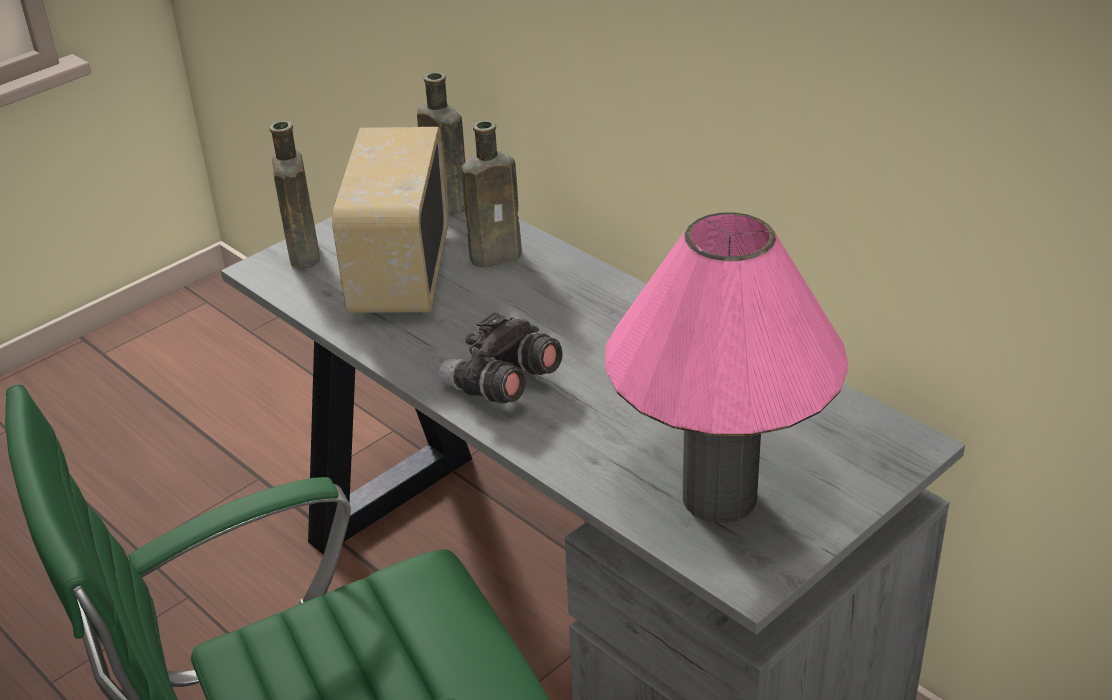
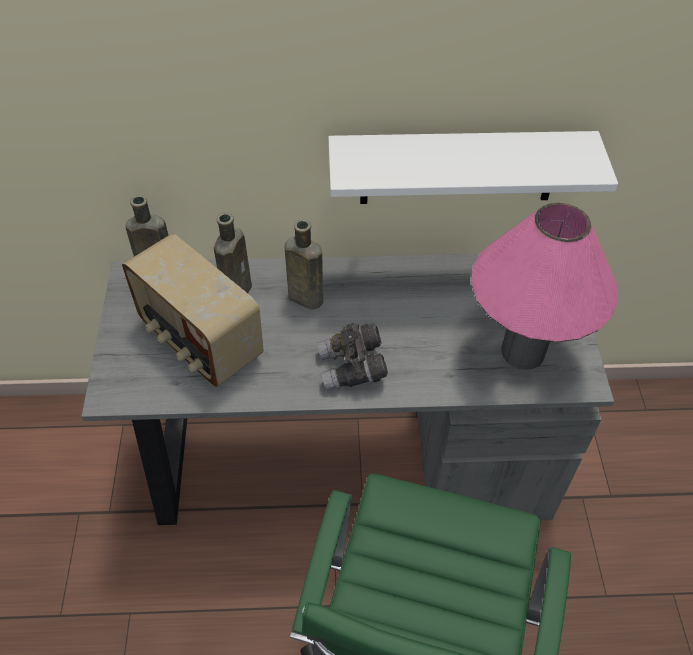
camera: 50 degrees left, 15 degrees up
brown bottle [270,121,320,269] -> brown bottle moved to [285,220,323,310]
none -> white shelf [328,131,618,204]

